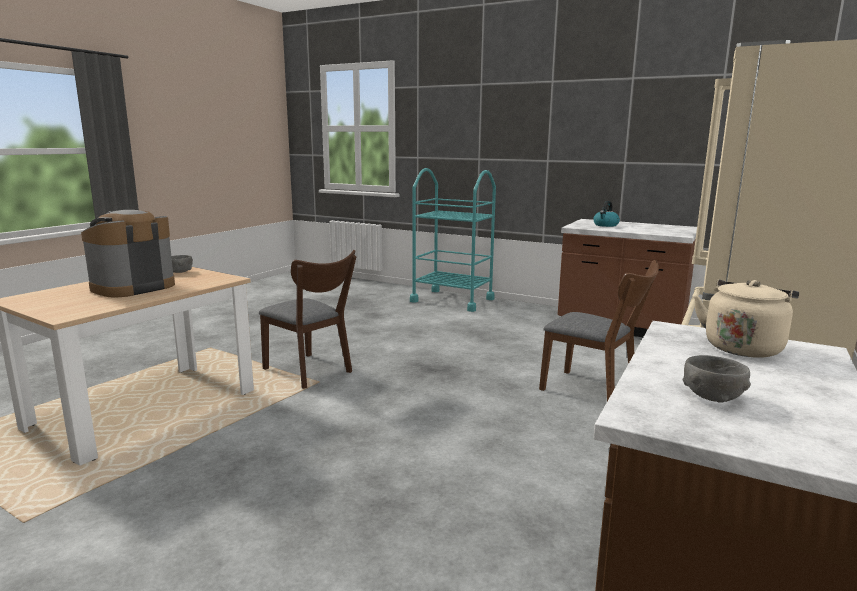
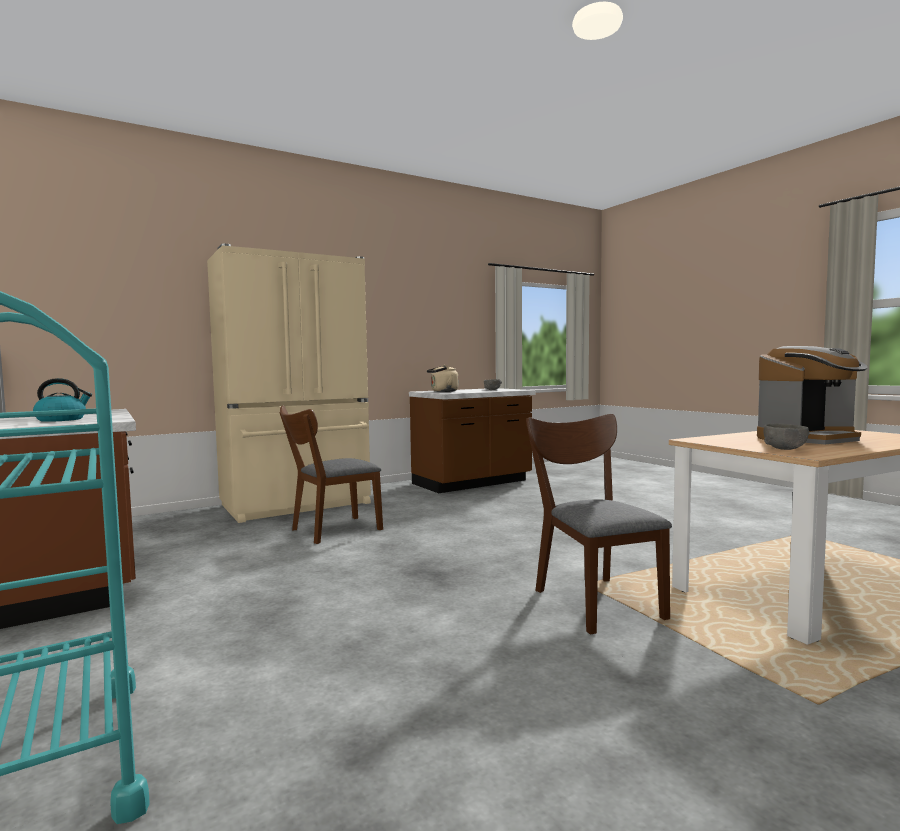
camera: 150 degrees left, 10 degrees down
brown chair [539,260,659,401] -> brown chair turned 105 degrees counterclockwise [279,405,383,544]

